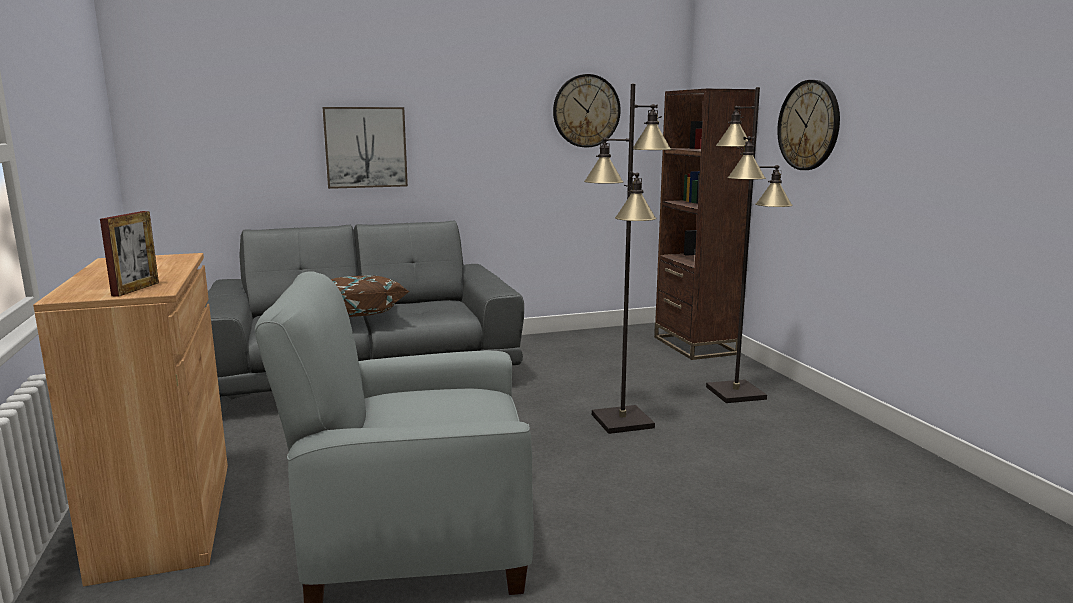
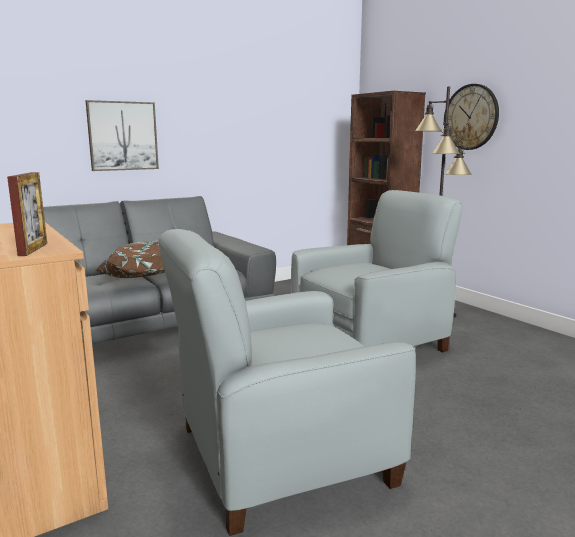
camera: 15 degrees left, 0 degrees up
wall clock [553,74,621,148] -> none
black floor lamp [584,84,671,434] -> grey armchair [291,190,462,352]

